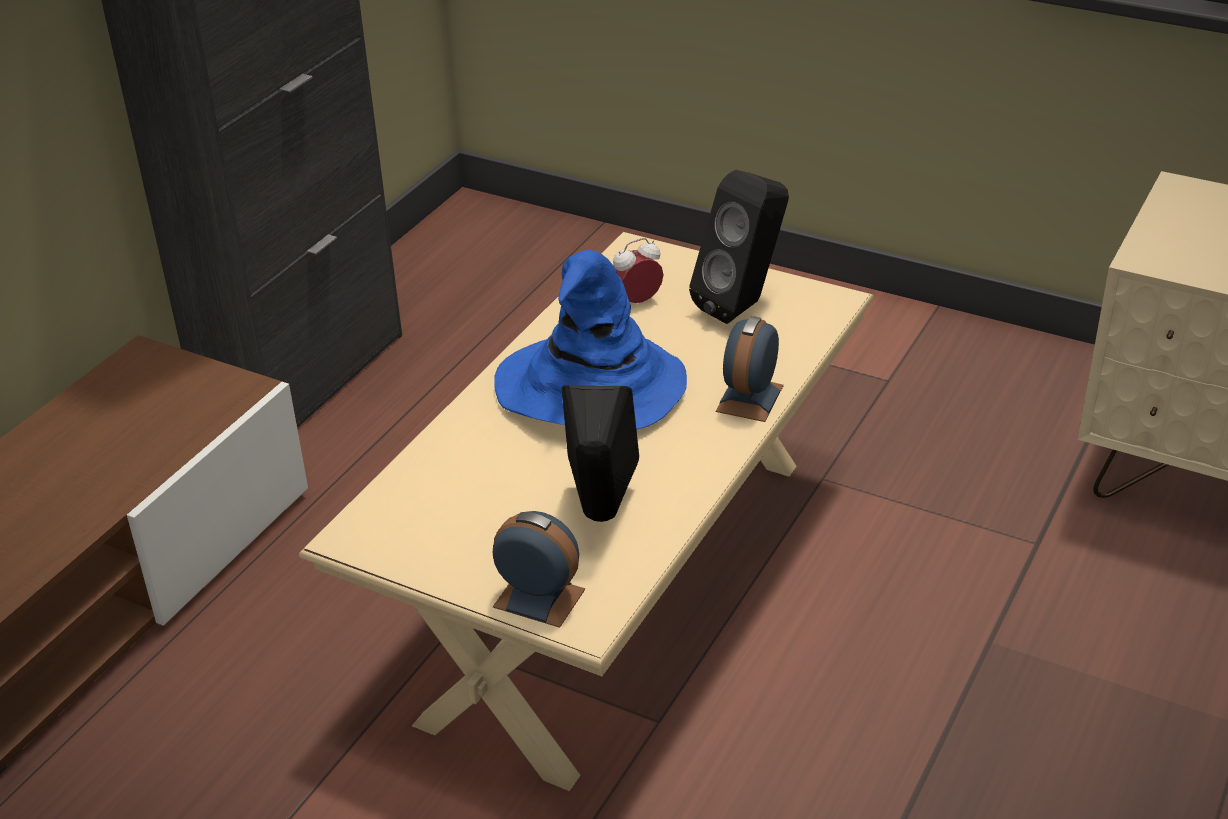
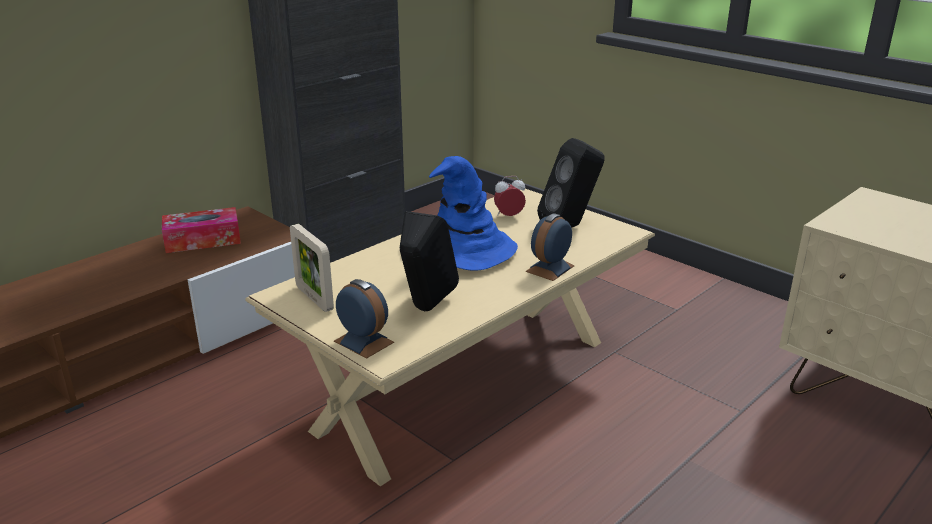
camera: 15 degrees right, 10 degrees down
none -> tissue box [162,207,241,253]
none -> picture frame [290,224,334,312]

